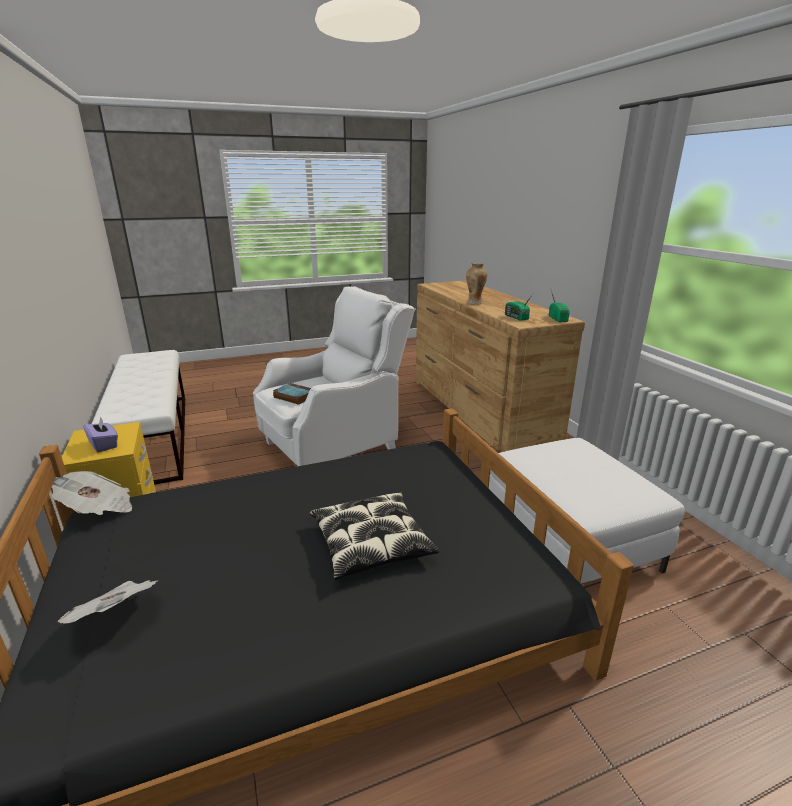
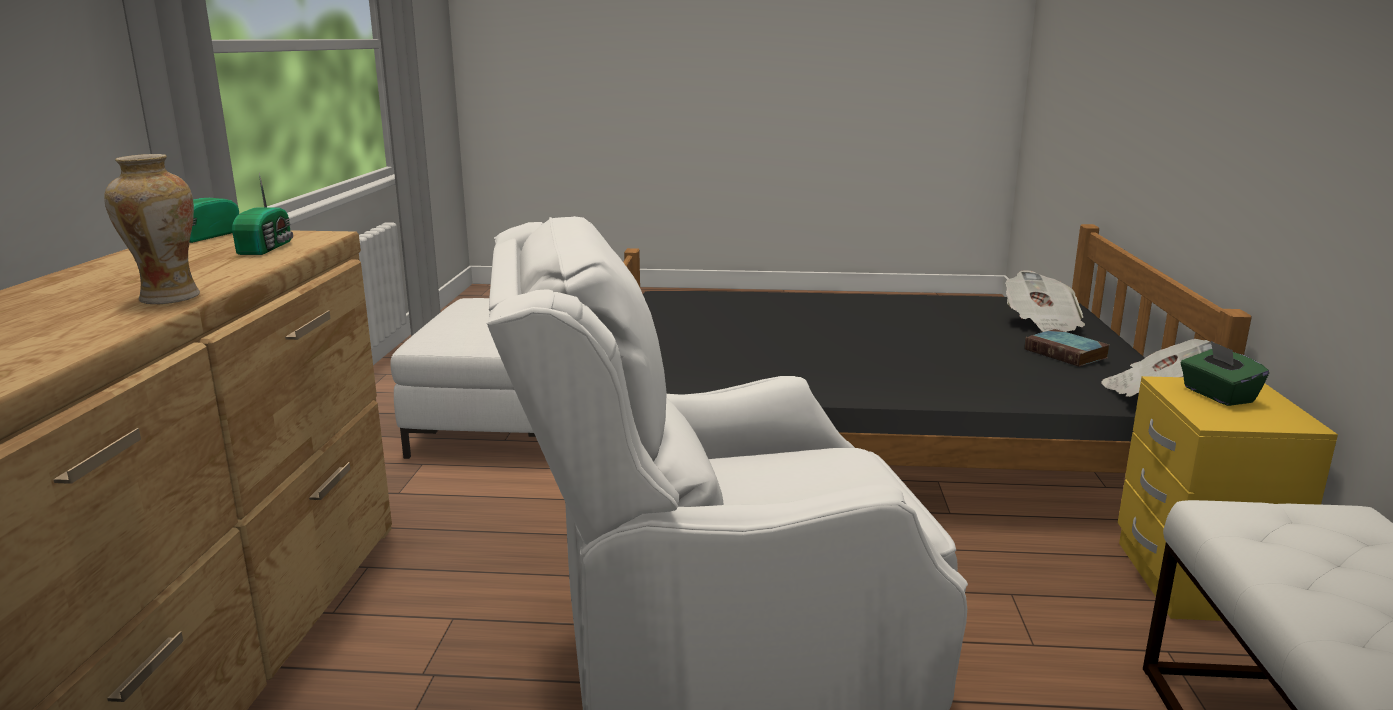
camera: 155 degrees left, 5 degrees down
purple tissue box [83,416,118,453] -> green tissue box [1181,341,1269,406]
book [273,383,311,405] -> book moved to [1024,329,1109,367]
pillow [310,492,439,580] -> none

